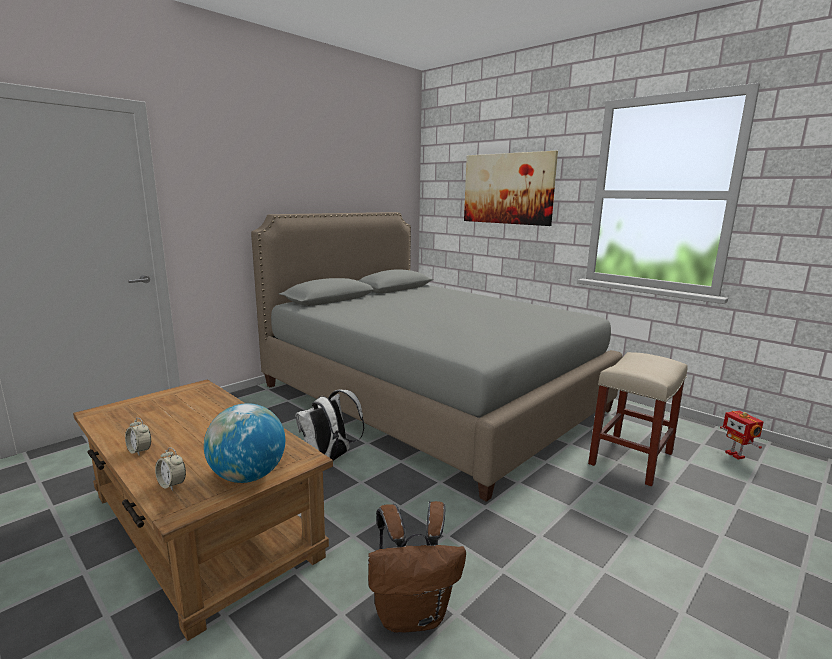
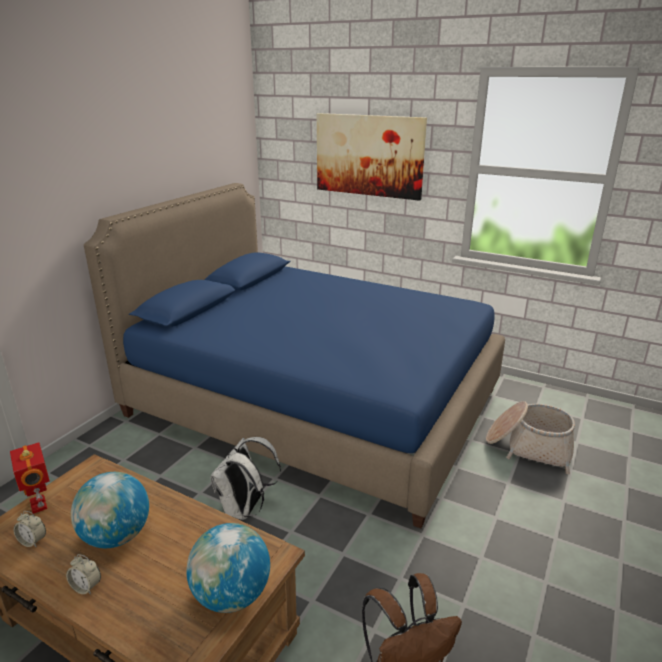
camera: 15 degrees left, 10 degrees up
alarm clock [155,447,186,491] -> alarm clock moved to [13,511,46,548]
grey bed [251,212,623,502] -> blue bed [84,183,505,528]
beige stool [588,352,687,486] -> basket [486,401,575,474]
toy robot [720,411,763,459] -> toy robot moved to [10,442,50,514]
none -> globe [71,472,149,548]

